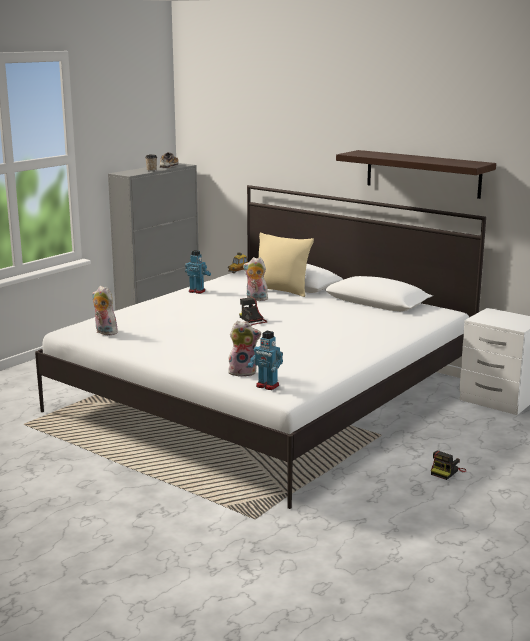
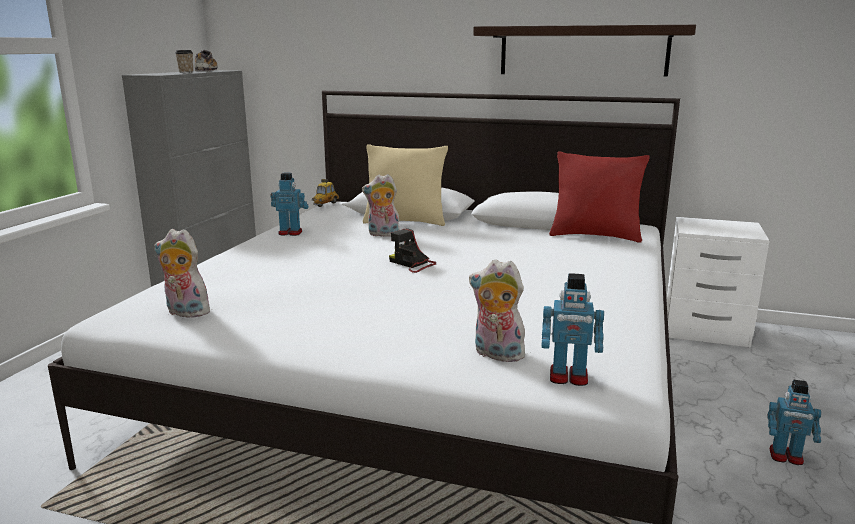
camera: 20 degrees left, 0 degrees up
plush toy [228,321,261,377] -> plush toy turned 135 degrees counterclockwise [469,260,525,362]
camera [431,451,467,480] -> toy robot [768,380,821,465]
none -> red pillow [549,151,649,243]

